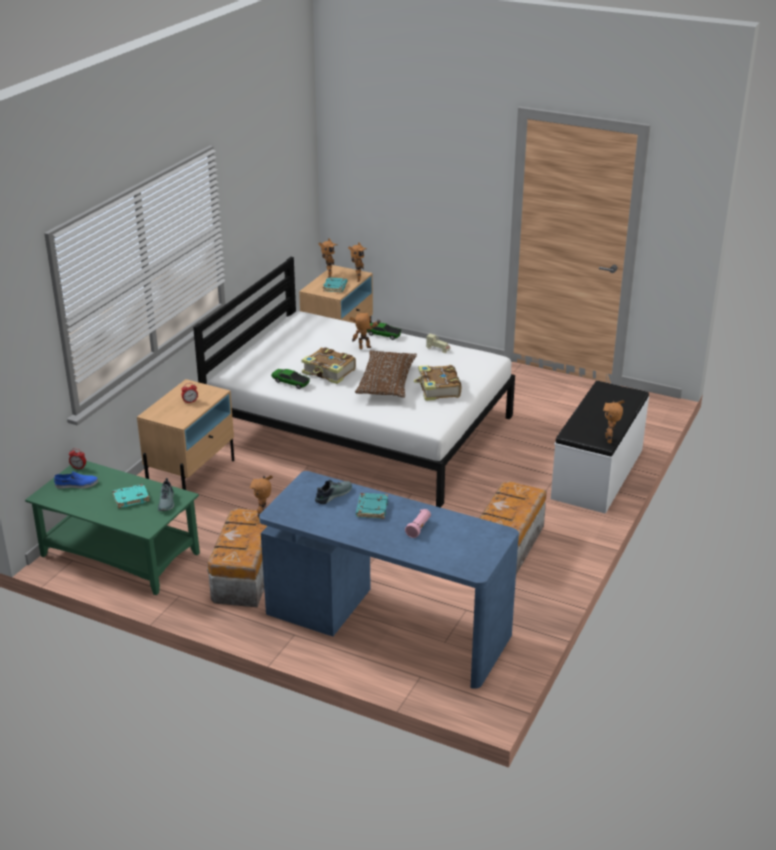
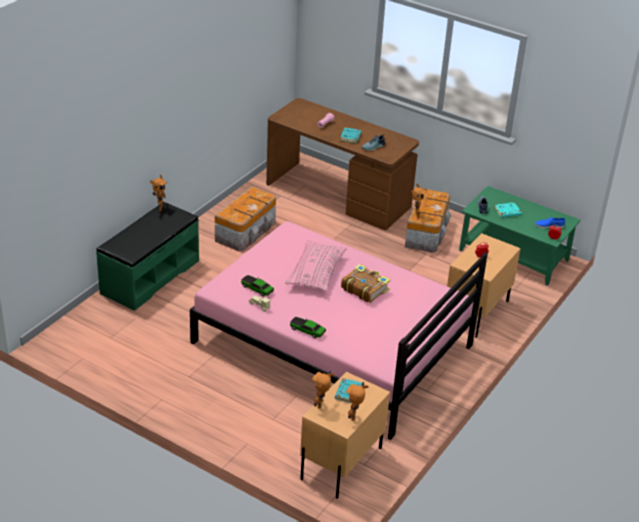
camera: 175 degrees left, 5 degrees up
white bed [193,257,515,508] -> pink bed [190,221,488,440]
blue desk [259,471,519,689] -> brown desk [266,98,419,230]
toy car [271,369,310,389] -> toy car moved to [241,275,274,296]
toy robot [350,313,381,349] -> none
brown pillow [355,350,417,398] -> pink pillow [285,240,347,292]
book [414,365,461,401] -> none
white bench [551,381,649,514] -> green bench [96,202,199,311]

